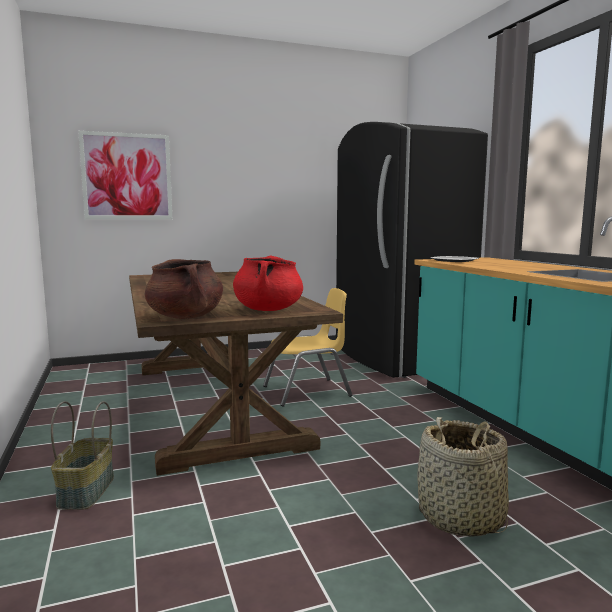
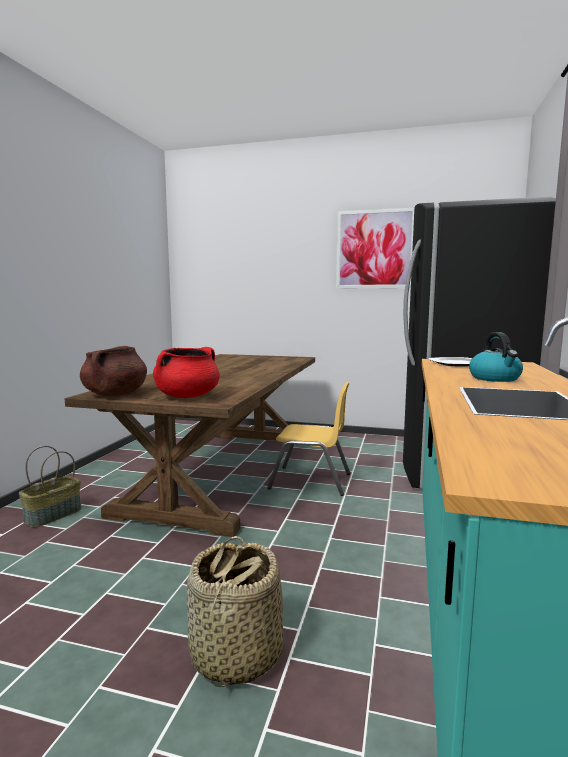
camera: 35 degrees right, 0 degrees up
picture [78,131,172,219] -> picture moved to [336,208,414,289]
none -> kettle [469,332,523,382]

